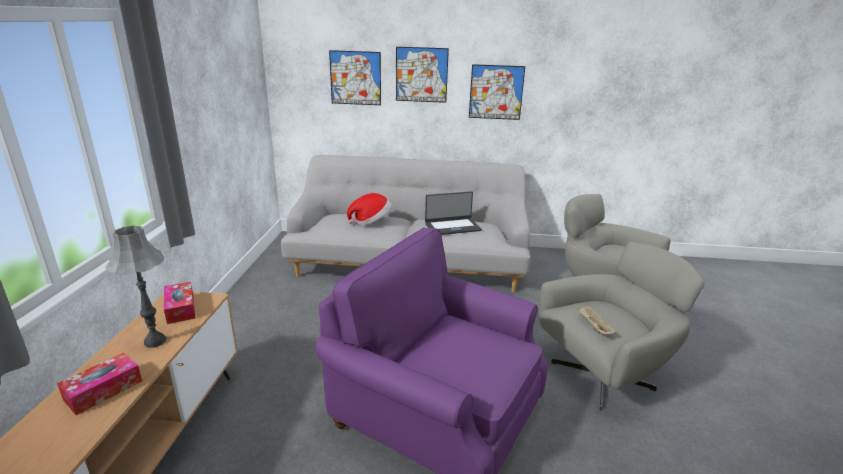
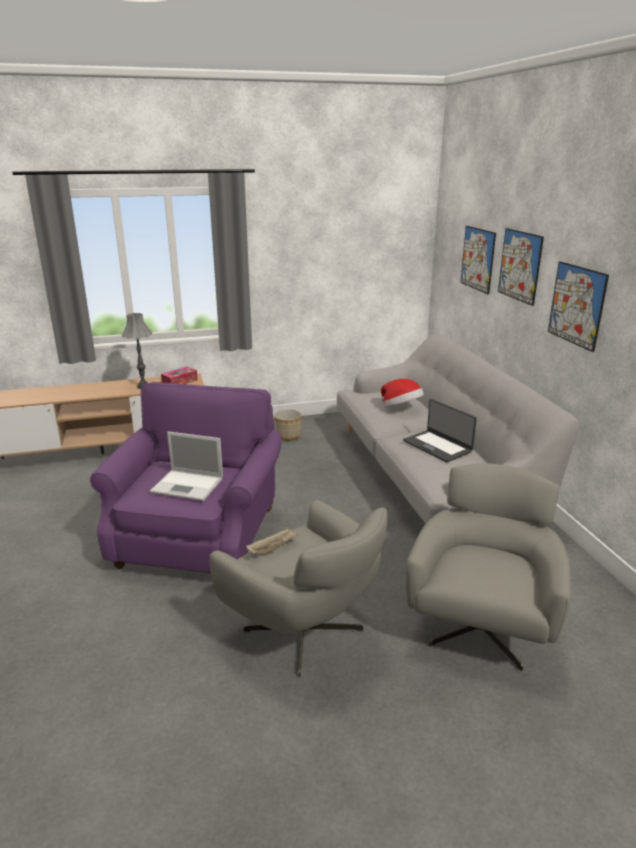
camera: 70 degrees right, 0 degrees up
tissue box [57,353,142,415] -> none
none -> laptop [150,431,223,501]
none -> planter [274,409,302,441]

